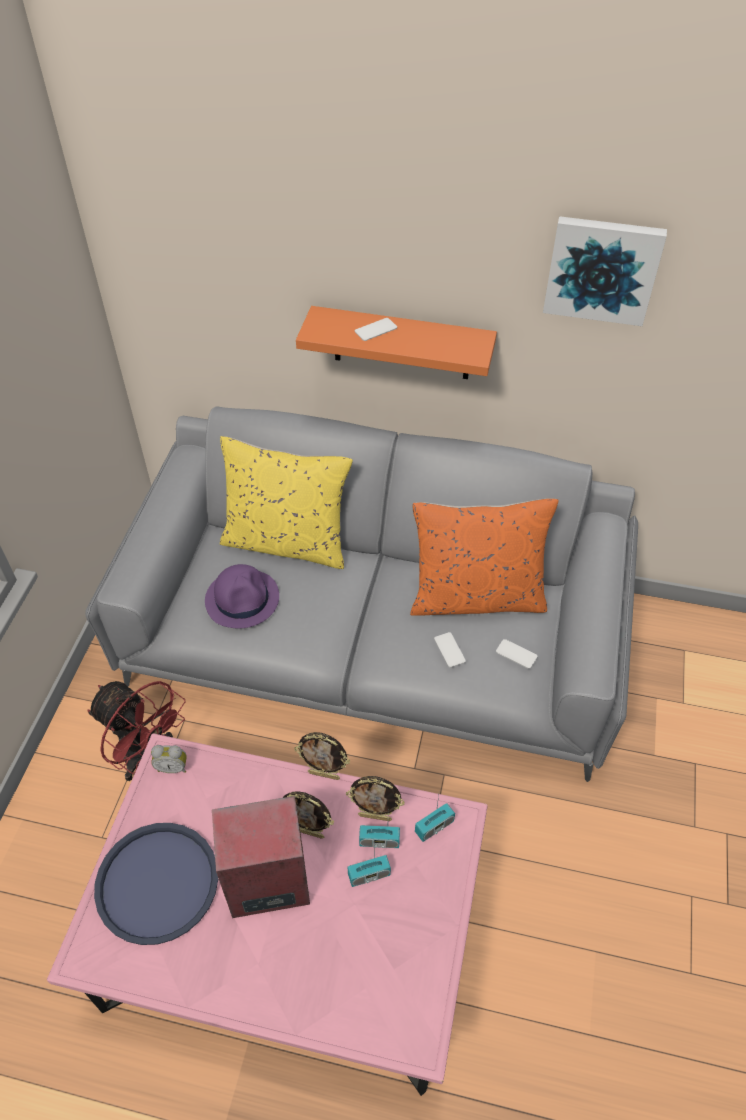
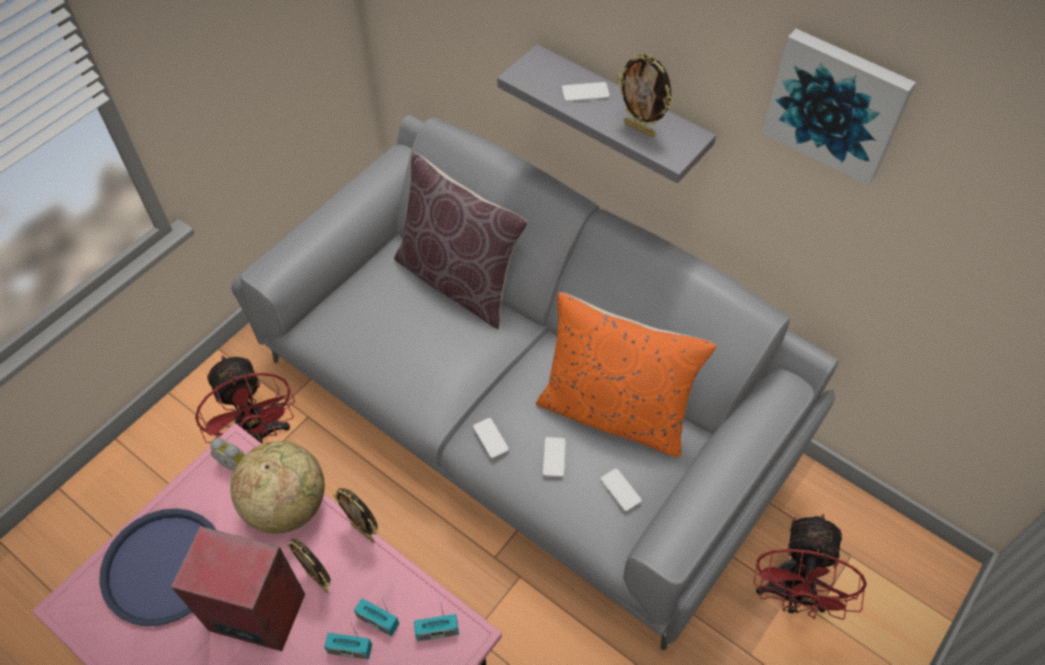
camera: 25 degrees right, 5 degrees up
purple hat [205,564,279,628] -> none
yellow pillow [220,436,353,569] -> brown pillow [394,152,528,329]
orange shelf [296,306,497,379] -> grey shelf [497,44,716,183]
picture frame [346,776,405,821] -> picture frame moved to [617,54,673,137]
none -> globe [230,441,325,534]
none -> phone [473,418,509,458]
none -> red fan [754,514,867,620]

